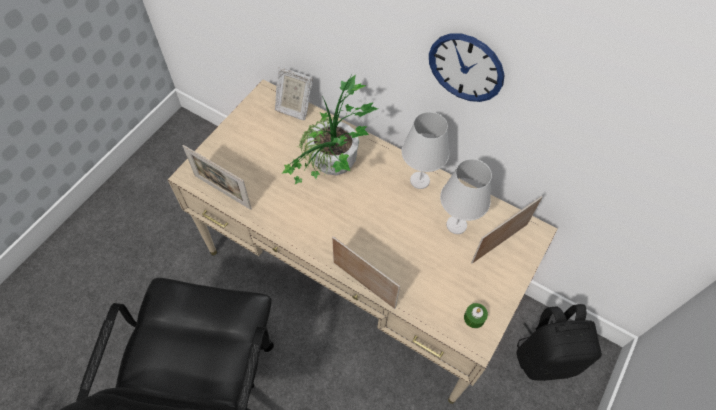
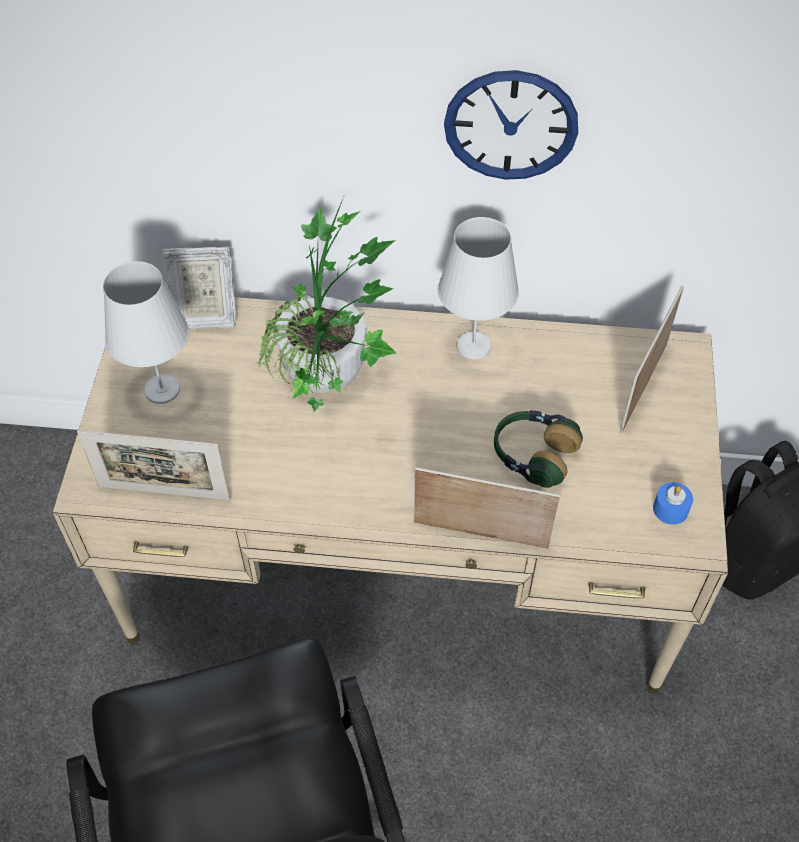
camera: 25 degrees left, 5 degrees down
white table lamp [440,159,492,234] -> white table lamp moved to [103,261,189,404]
green candle [464,303,488,328] -> blue candle [653,482,693,525]
none -> headphones [494,410,583,488]

